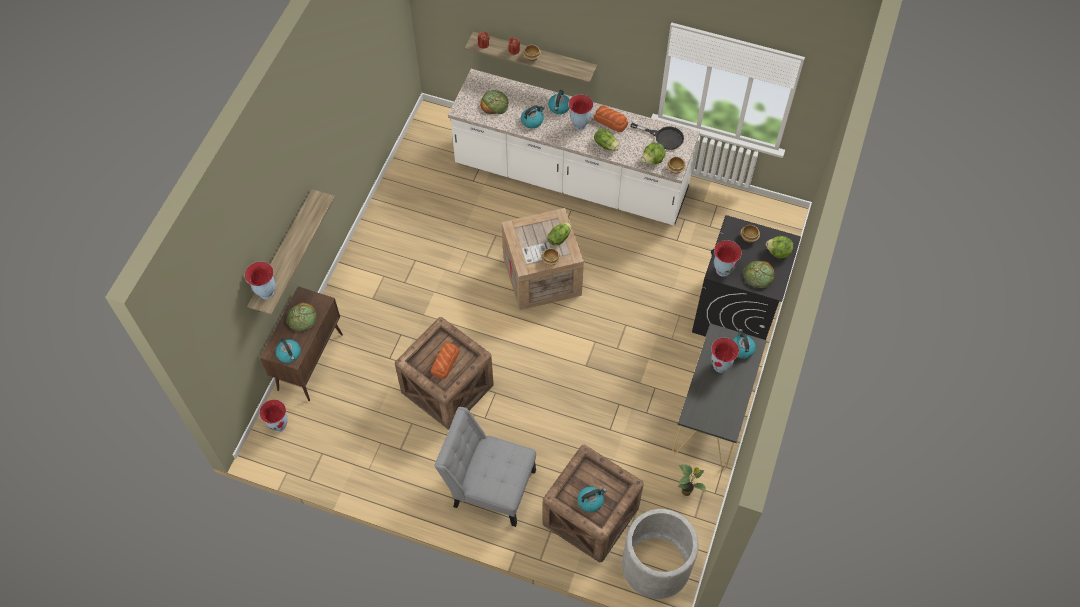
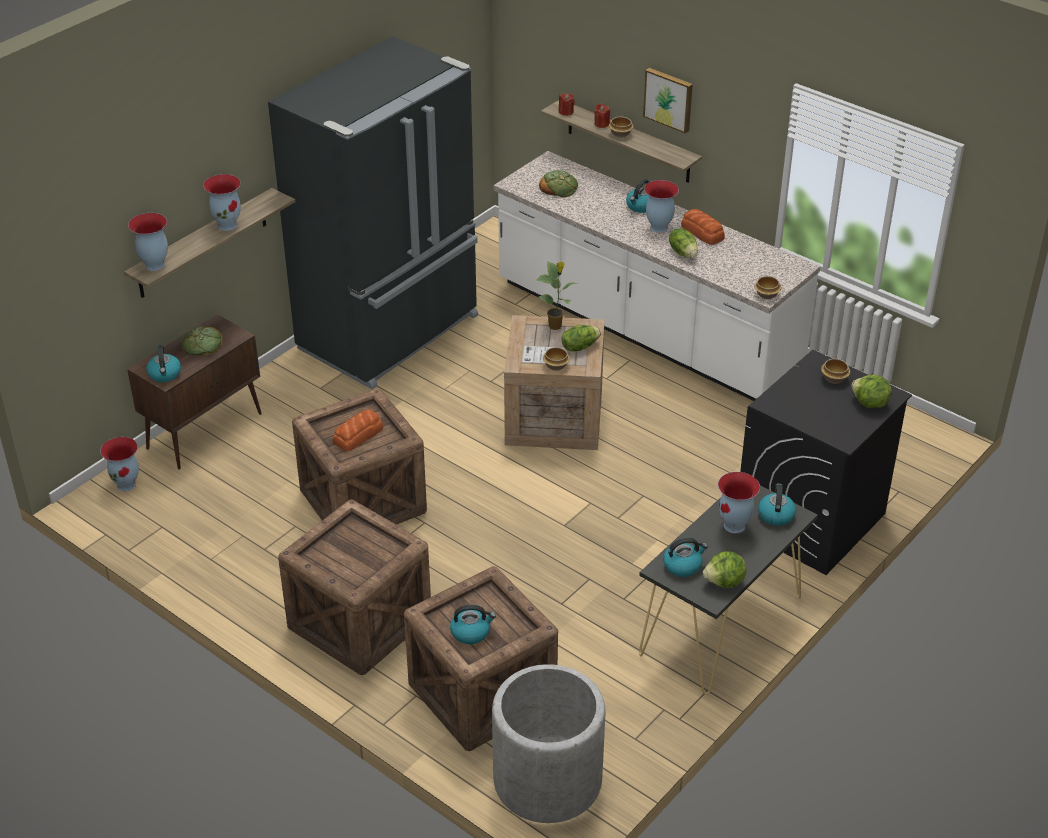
camera: 20 degrees right, 20 degrees down
grey chair [434,407,536,527] -> crate [278,500,431,675]
kettle [521,105,545,128] -> kettle moved to [663,538,708,577]
black frying pan [630,123,684,150] -> none
lettuce [641,142,666,164] -> lettuce moved to [703,551,746,588]
potted plant [678,464,706,496] -> potted plant moved to [536,261,576,330]
vase [714,240,742,277] -> vase moved to [203,174,241,231]
bread [743,261,774,288] -> none
none -> black fridge [268,36,478,389]
none -> picture [643,68,693,134]

